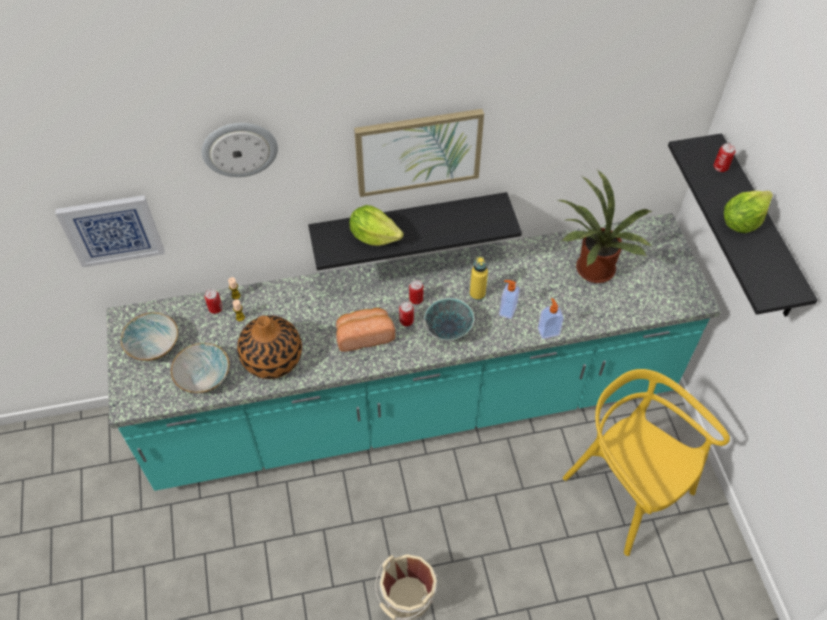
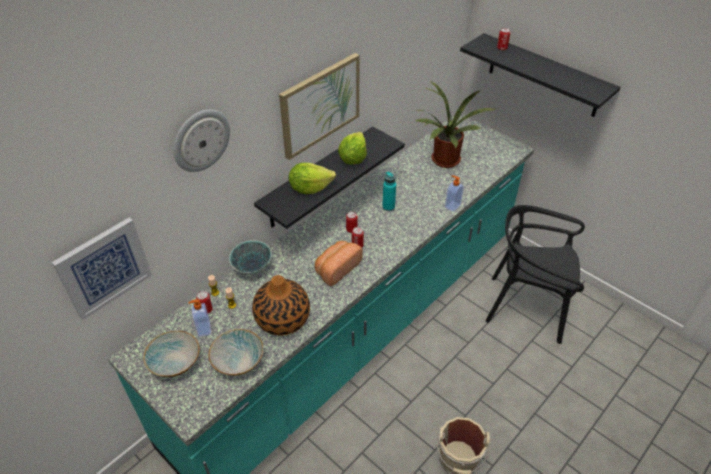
camera: 35 degrees left, 10 degrees down
bowl [424,298,474,340] -> bowl moved to [229,240,272,274]
yellow bottle [470,256,488,301] -> turquoise bottle [382,171,396,211]
soap dispenser [499,280,520,319] -> soap dispenser moved to [188,299,211,337]
yellow chair [563,369,730,556] -> black chair [485,205,585,344]
lettuce [724,191,773,233] -> lettuce moved to [338,132,367,165]

